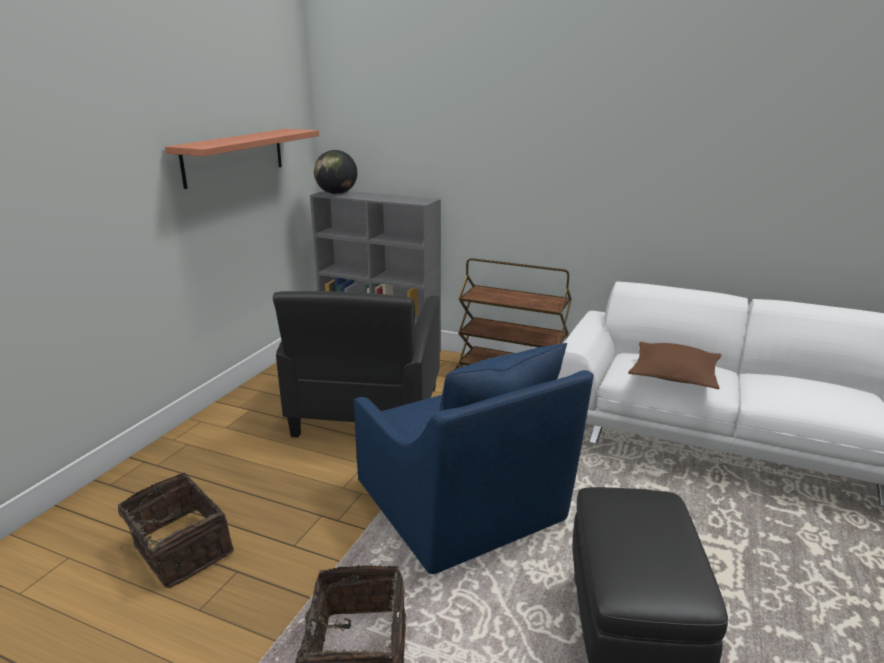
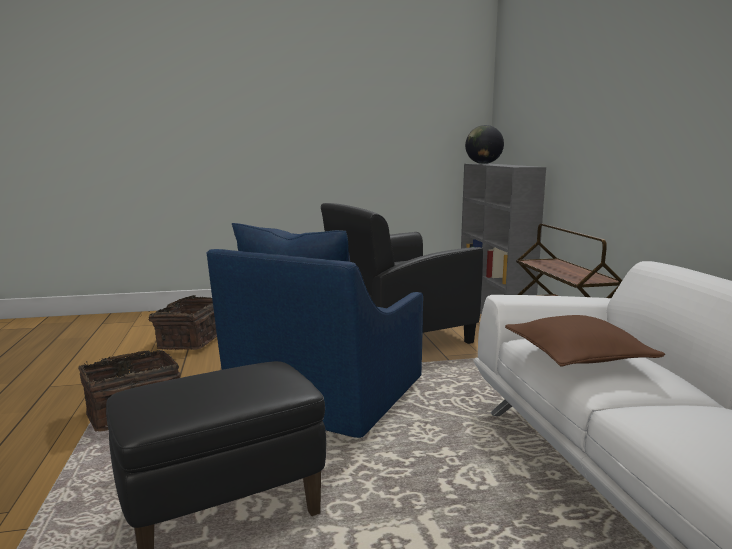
camera: 55 degrees right, 10 degrees down
shelf [165,129,319,189] -> none

